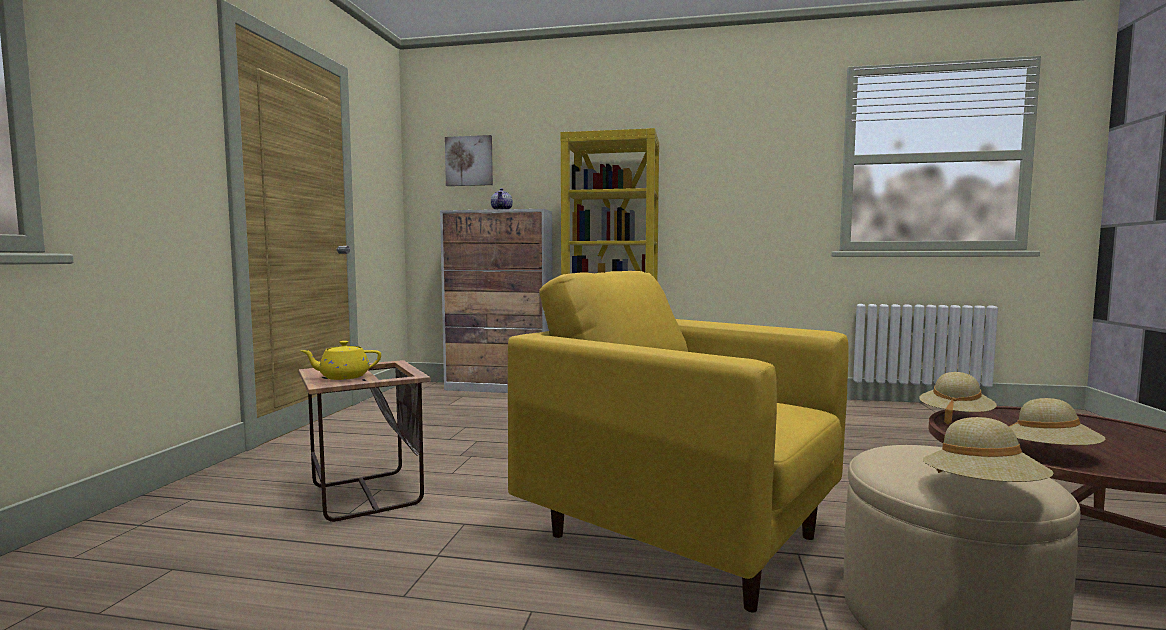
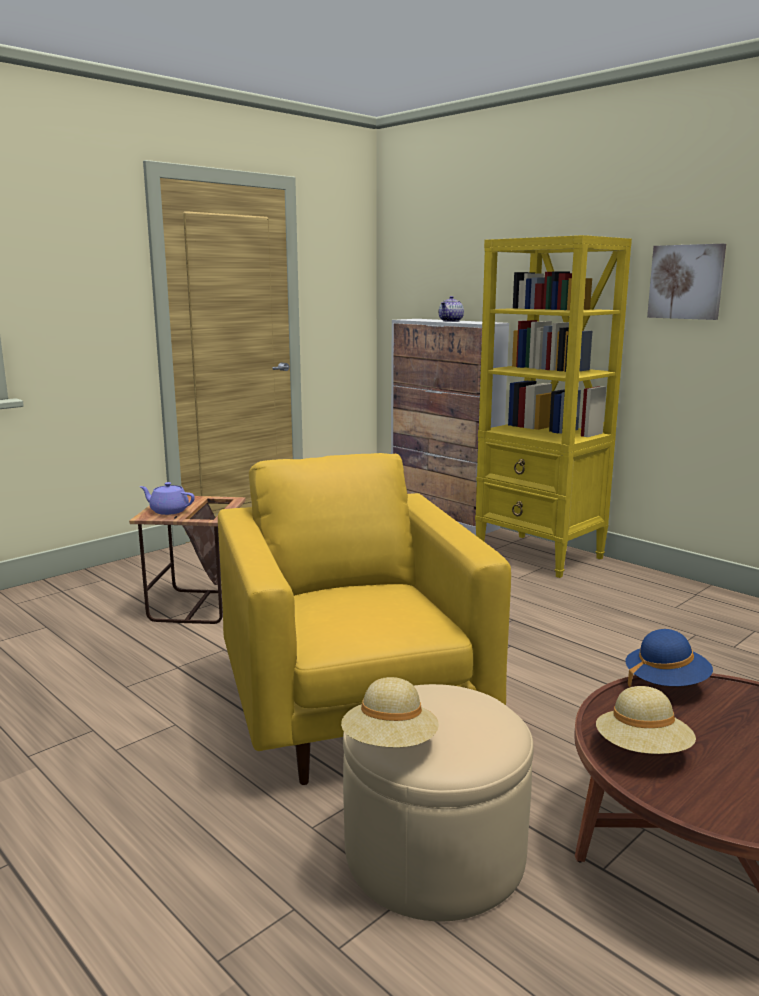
camera: 35 degrees right, 10 degrees up
yellow teapot [301,341,381,380] -> purple teapot [139,482,195,515]
picture [445,135,493,186] -> picture moved to [647,244,726,320]
beige hat [919,372,997,424] -> blue hat [625,629,713,688]

